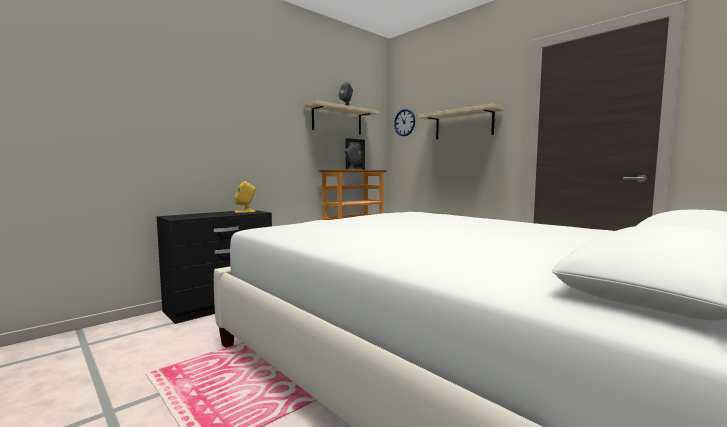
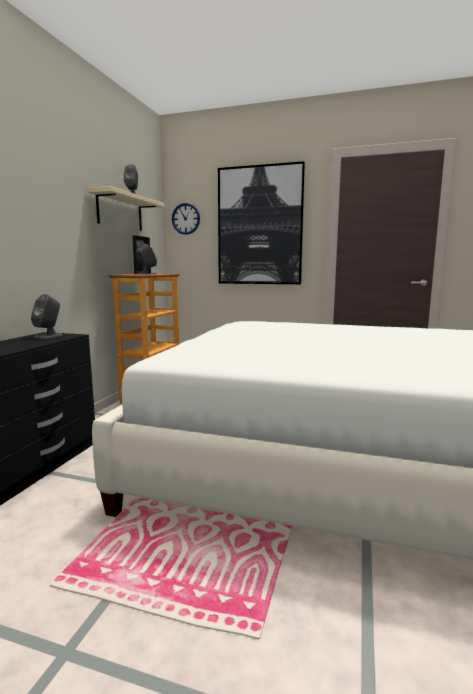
camera: 30 degrees left, 5 degrees up
yellow speaker [234,181,256,213] -> grey speaker [31,294,63,339]
beige shelf [418,104,504,139] -> picture [218,161,305,284]

